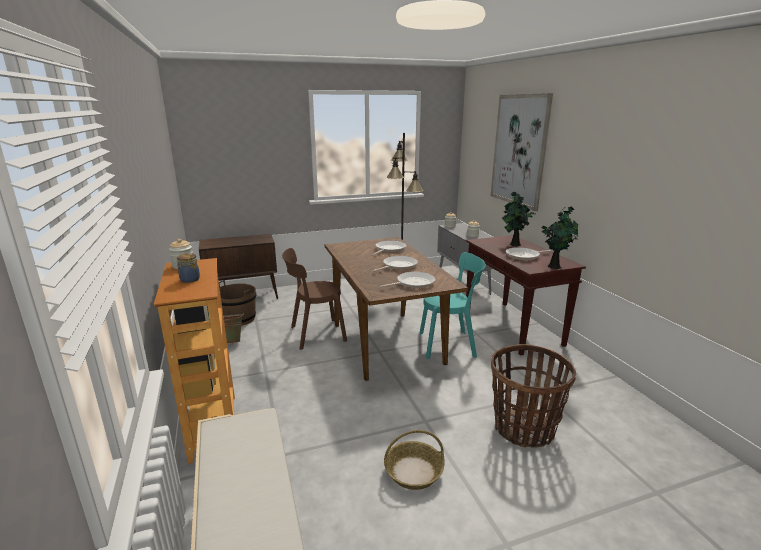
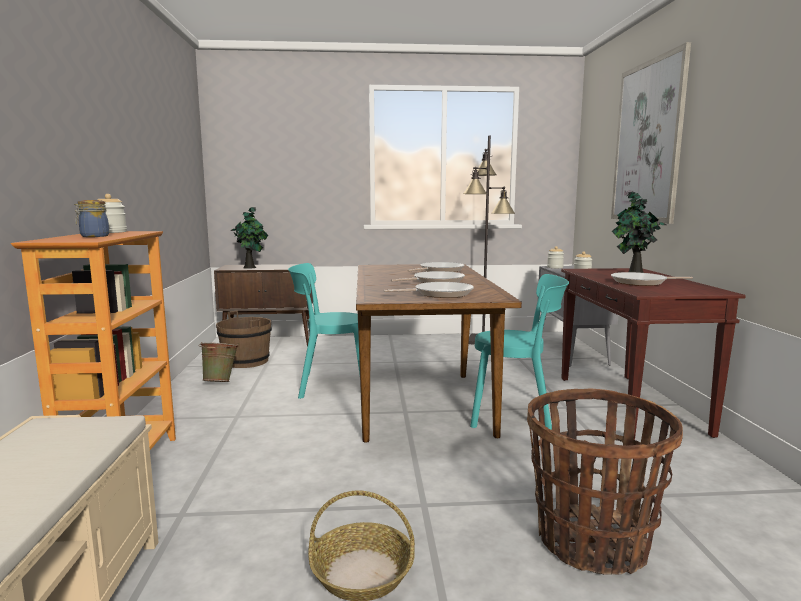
camera: 15 degrees right, 10 degrees down
brown chair [282,248,347,350] -> turquoise chair [288,263,360,399]
potted plant [542,207,578,269] -> potted plant moved to [231,207,268,269]

